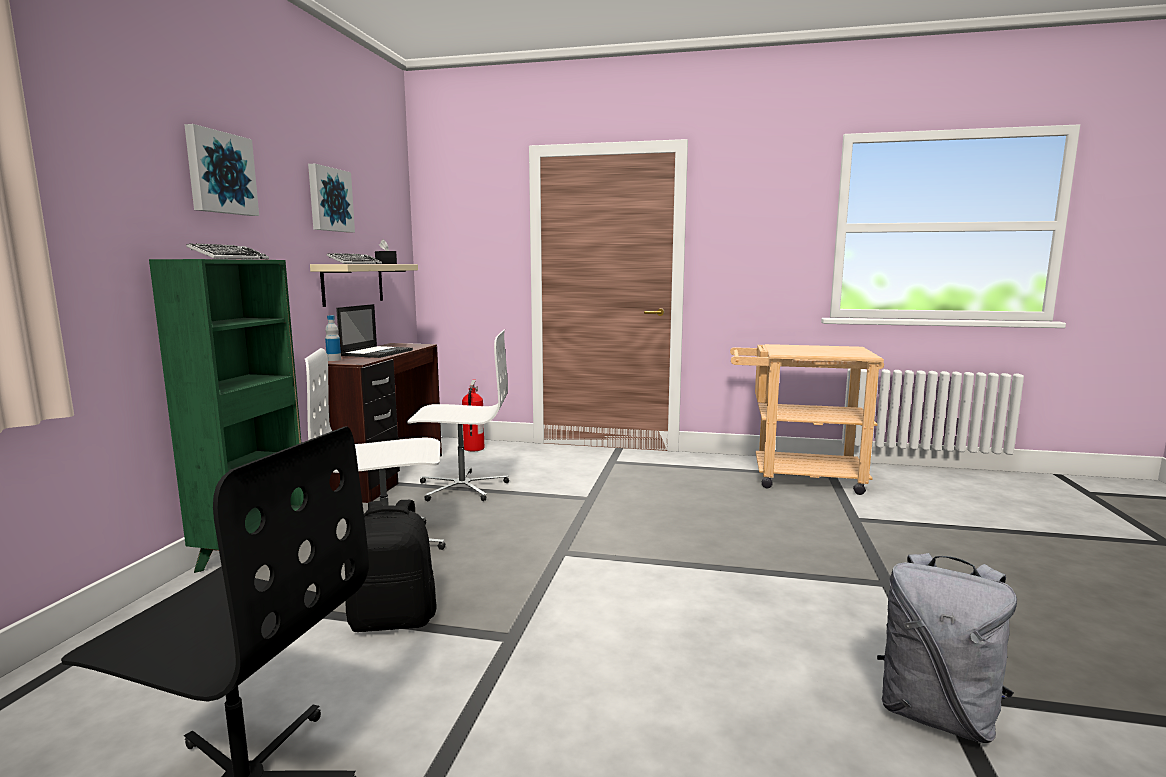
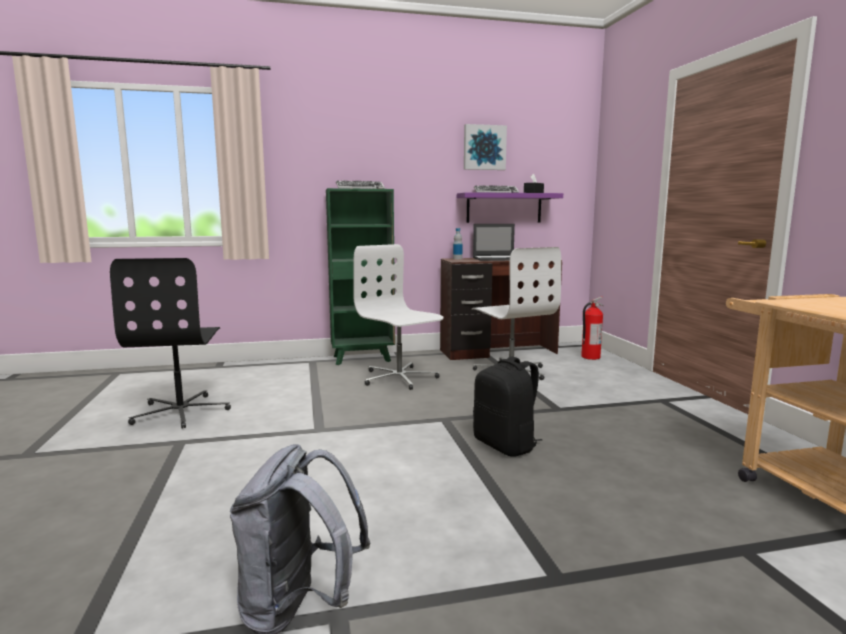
camera: 65 degrees right, 0 degrees up
picture [184,124,259,216] -> none
beige shelf [310,264,418,307] -> purple shelf [457,192,563,223]
black backpack [344,500,436,632] -> black backpack moved to [473,356,542,457]

